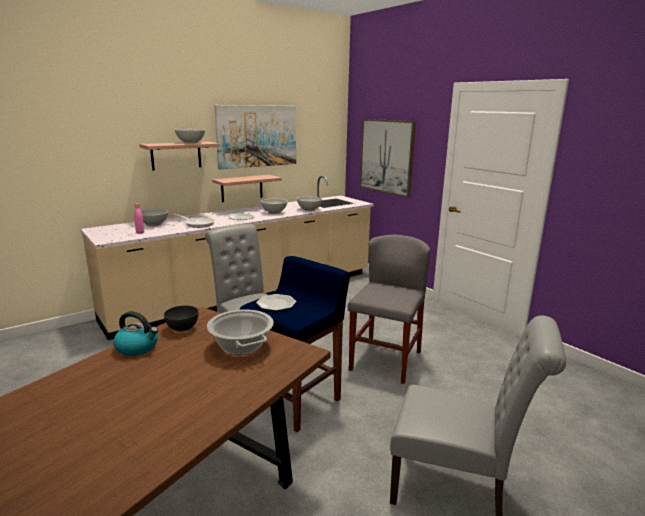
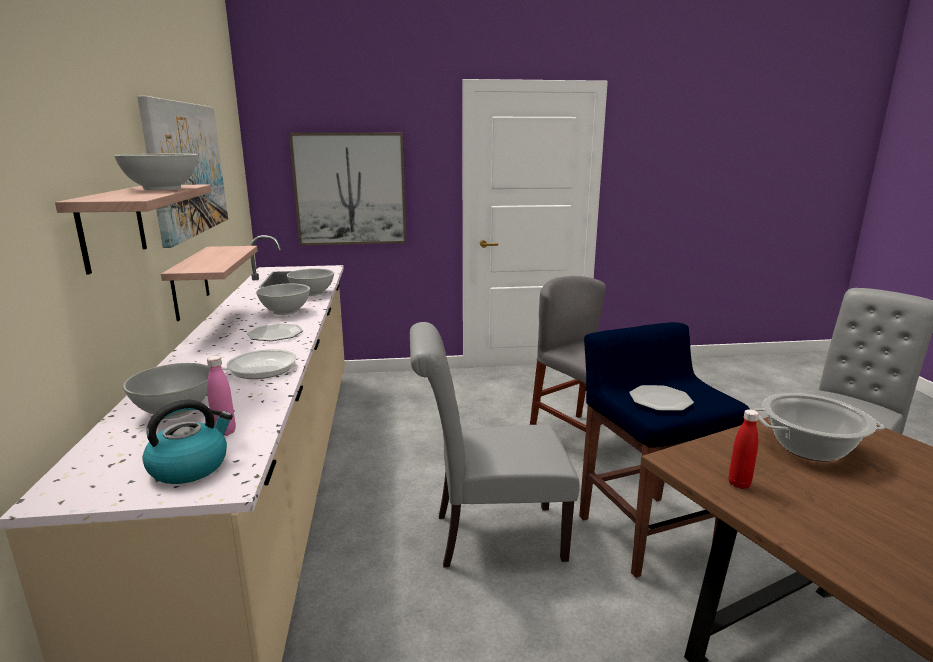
camera: 60 degrees left, 0 degrees up
kettle [114,311,158,356] -> kettle moved to [142,399,233,484]
grey bowl [164,305,199,331] -> red bottle [728,409,759,489]

